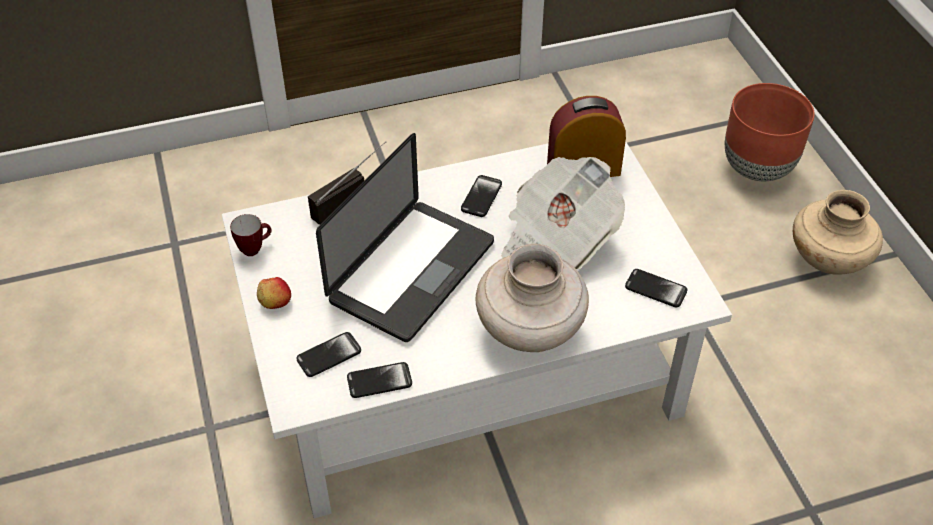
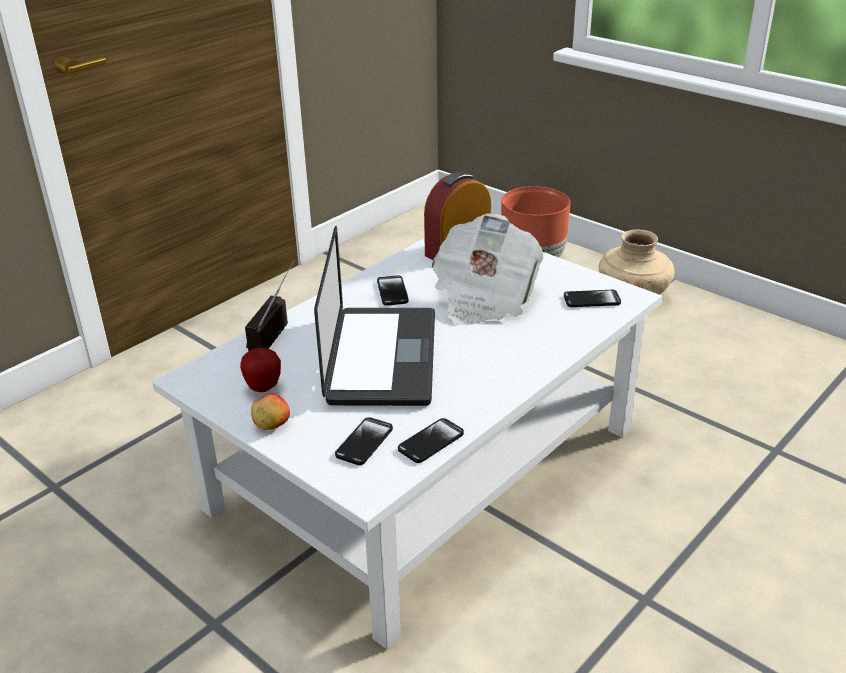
camera: 30 degrees left, 15 degrees down
mug [230,214,271,256] -> none
beige vase [476,244,589,352] -> none
none -> apple [240,347,281,392]

